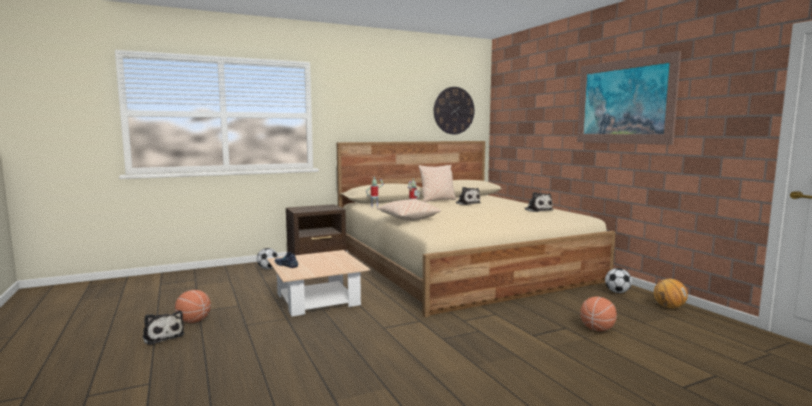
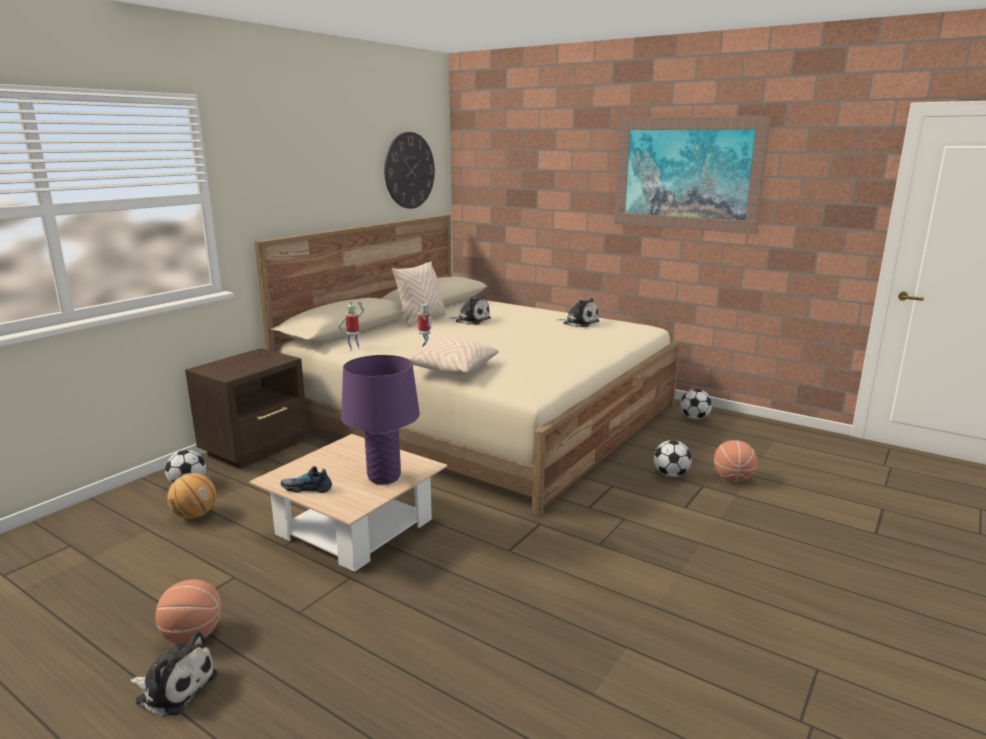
camera: 30 degrees left, 10 degrees up
basketball [654,279,688,309] -> basketball moved to [167,473,216,519]
none -> purple table lamp [341,355,420,484]
none -> football [654,440,692,477]

